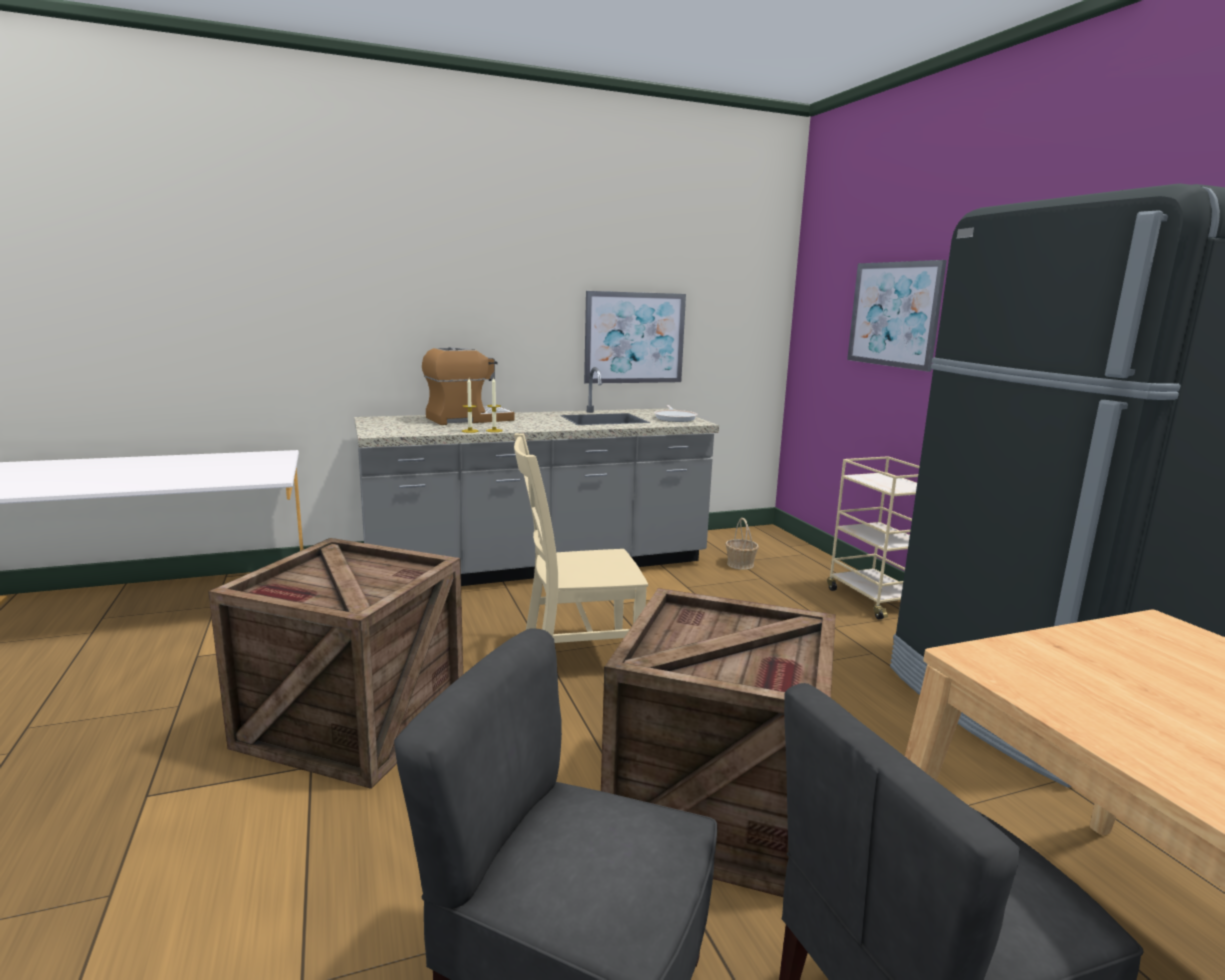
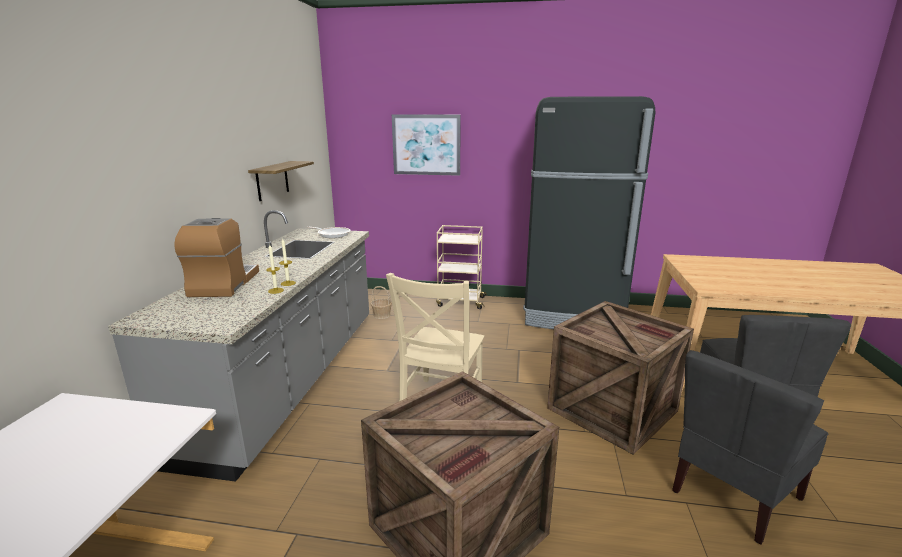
camera: 60 degrees left, 5 degrees up
picture [584,291,686,384] -> shelf [248,161,314,201]

